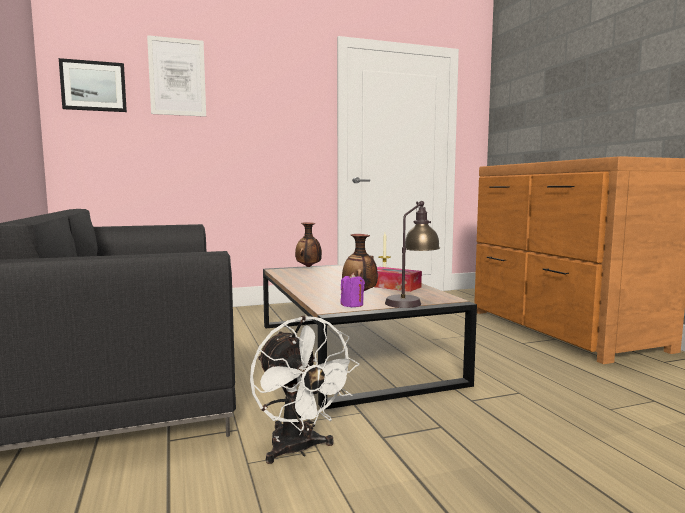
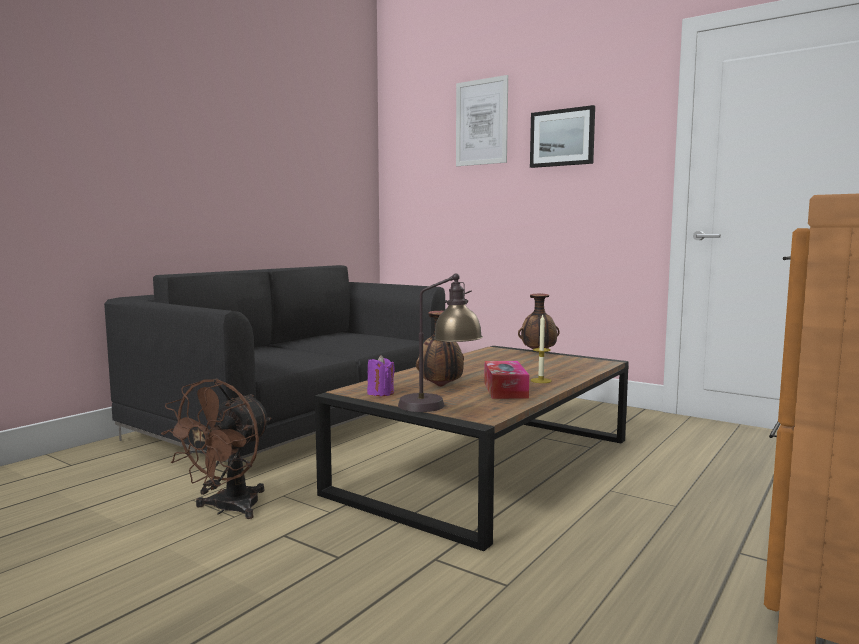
camera: 55 degrees right, 0 degrees up
picture [59,58,127,112] -> picture moved to [530,105,595,168]
white fan [250,316,359,464] -> brown fan [161,379,271,519]

